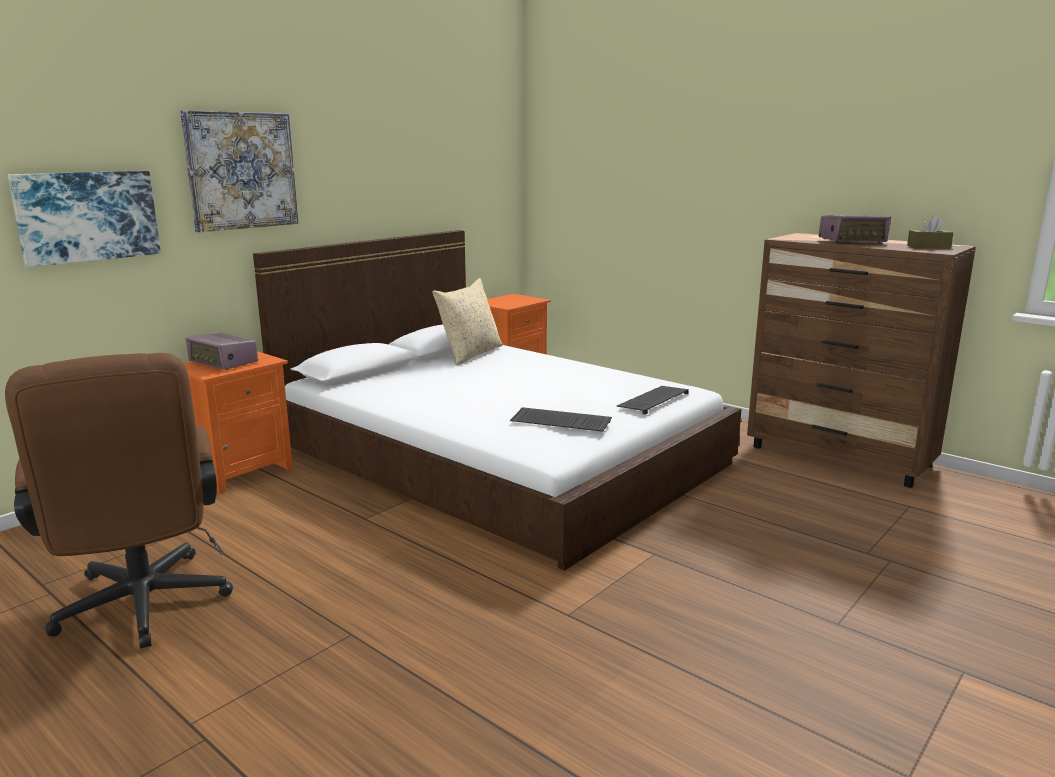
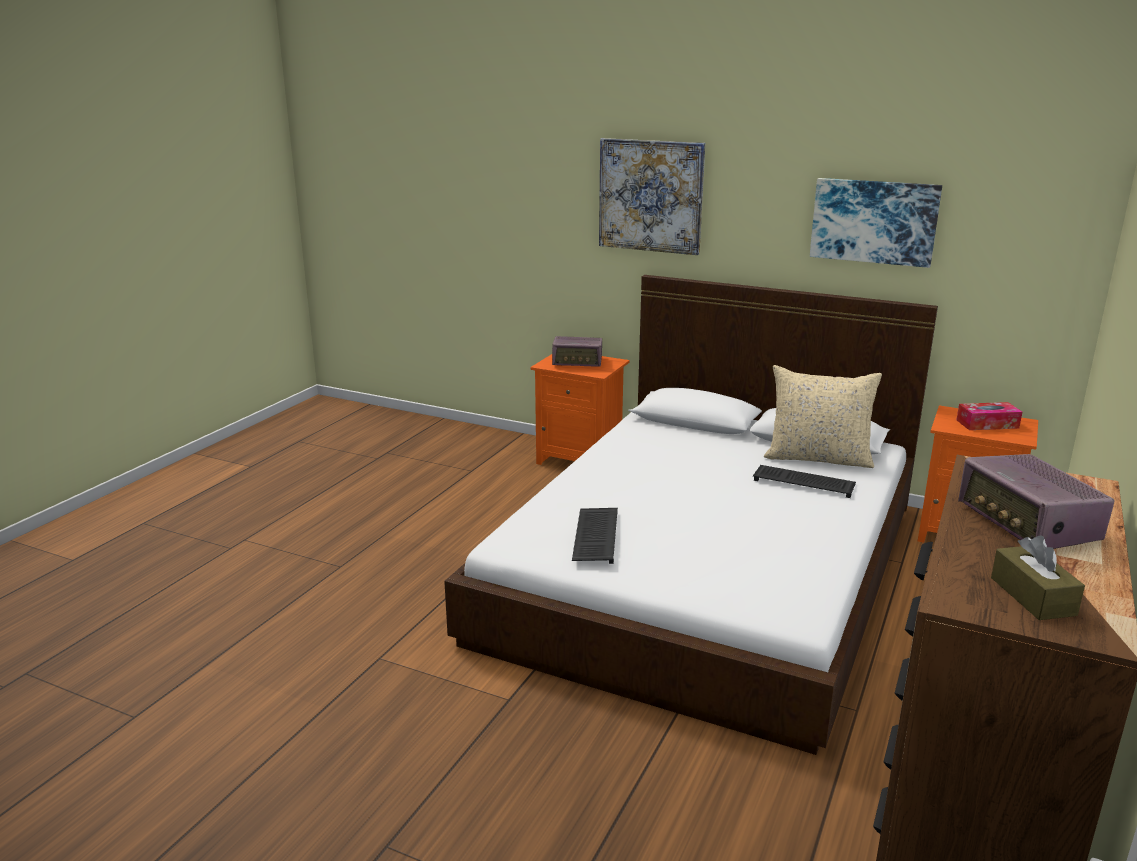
camera: 75 degrees right, 5 degrees up
brown office chair [5,353,233,648] -> none
picture [8,171,161,267] -> picture moved to [810,178,942,268]
radio [186,333,258,370] -> radio turned 105 degrees counterclockwise [552,336,602,367]
keyboard [616,386,689,414] -> keyboard moved to [753,465,856,498]
none -> tissue box [956,402,1022,430]

